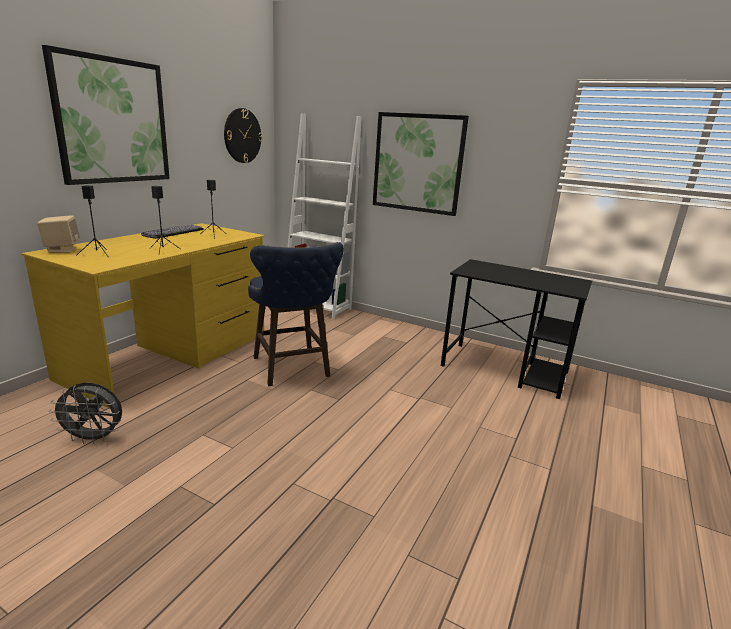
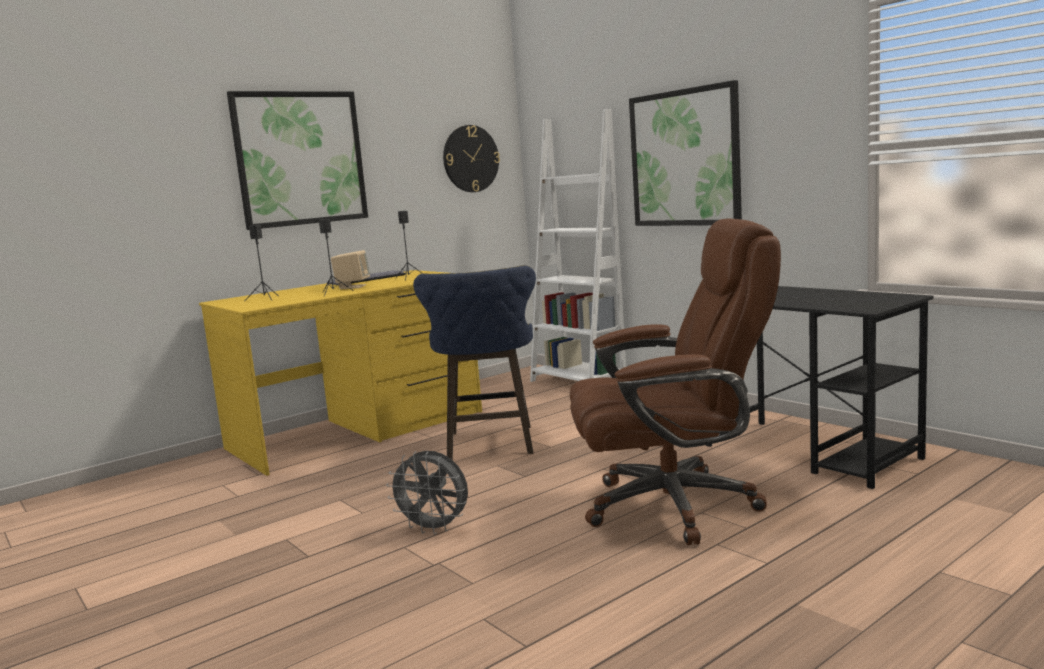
camera: 25 degrees right, 10 degrees down
beige speaker [37,215,80,253] -> beige speaker moved to [331,250,370,289]
grey fan [49,383,122,445] -> grey fan moved to [386,451,468,535]
none -> brown office chair [570,219,781,545]

